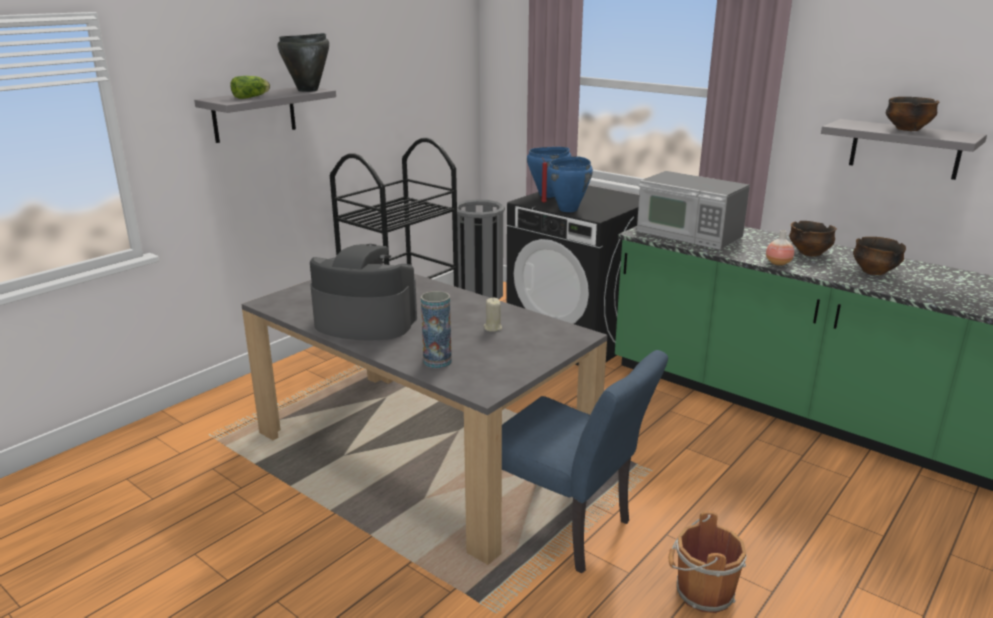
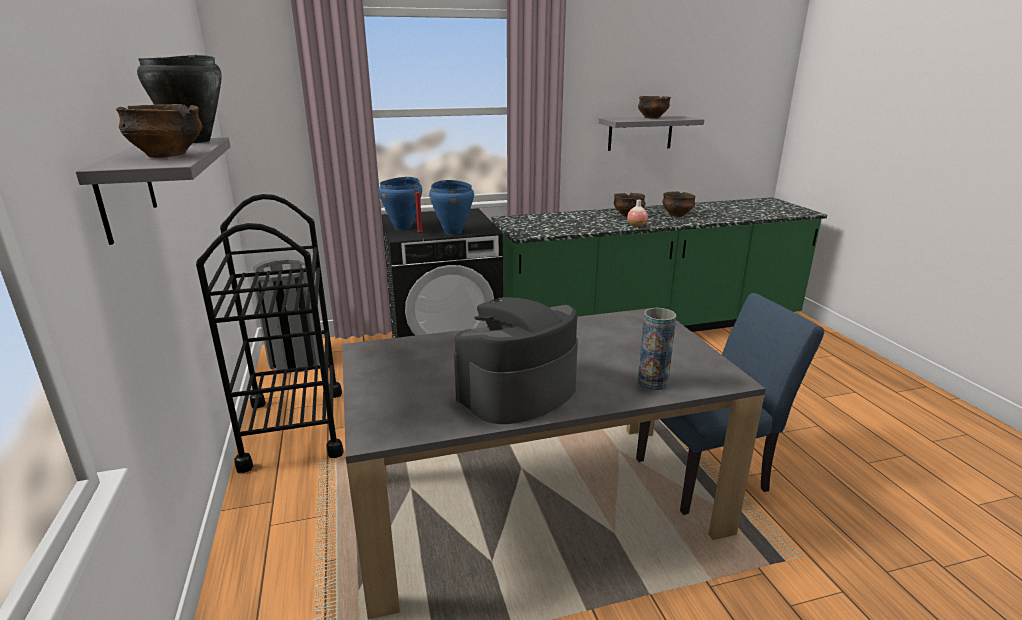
camera: 55 degrees left, 0 degrees up
lettuce [231,76,270,99] -> bowl [116,104,202,158]
beige candle [483,298,502,332] -> none
microwave [636,171,750,250] -> none
brown bucket [669,511,747,613] -> none

